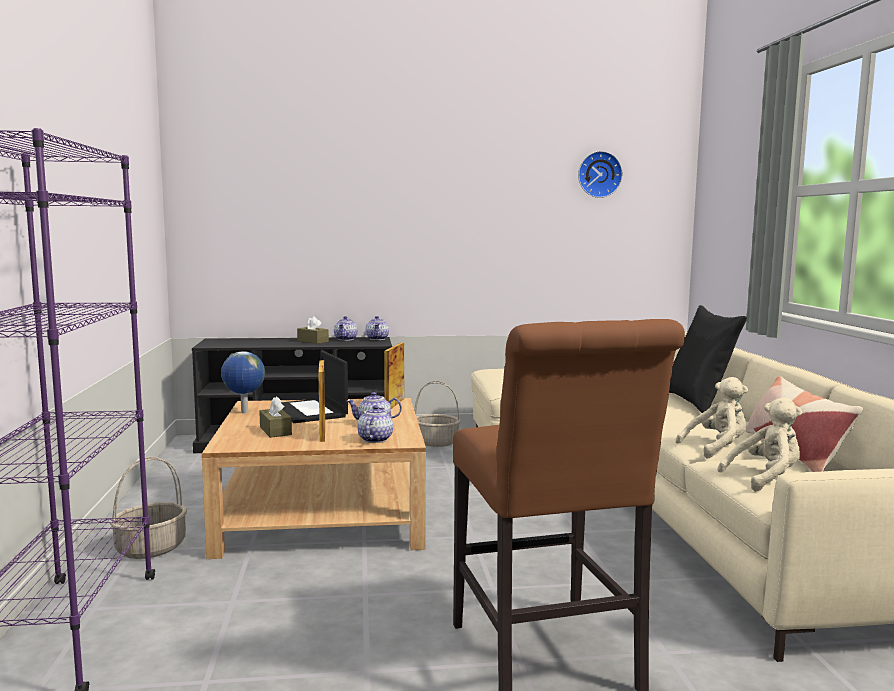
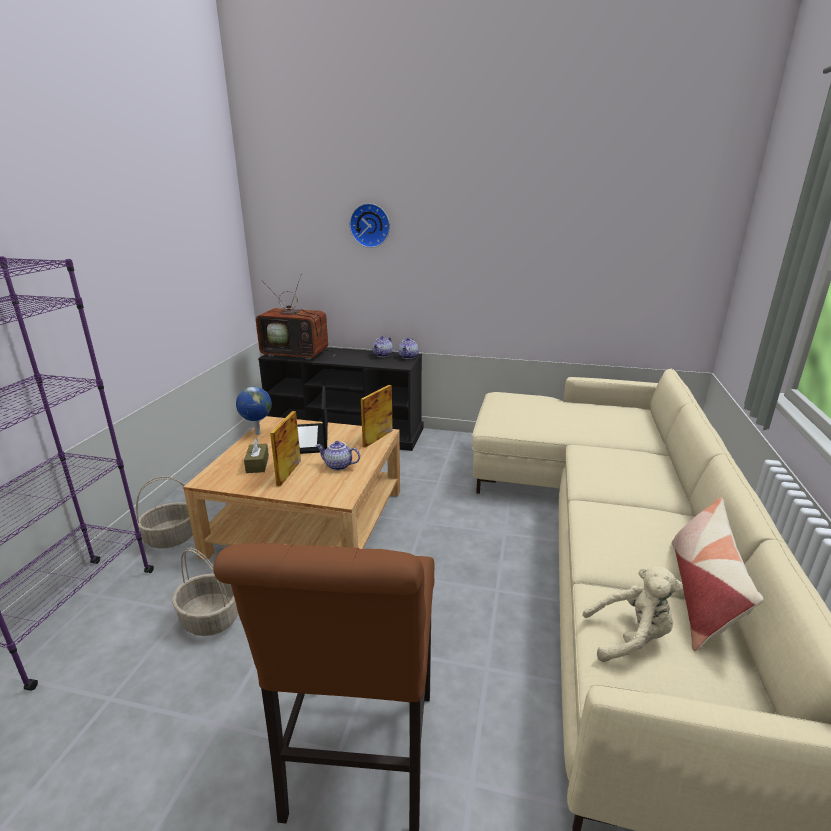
camera: 20 degrees right, 15 degrees up
brown tissue box [297,316,329,344] -> none
teapot [357,405,393,443] -> none
basket [414,381,461,447] -> basket moved to [172,548,238,636]
wall clock [578,151,623,198] -> wall clock moved to [350,203,390,248]
black pillow [669,305,747,413] -> none
beige plush toy [676,377,748,459] -> none
none -> television [256,274,336,360]

